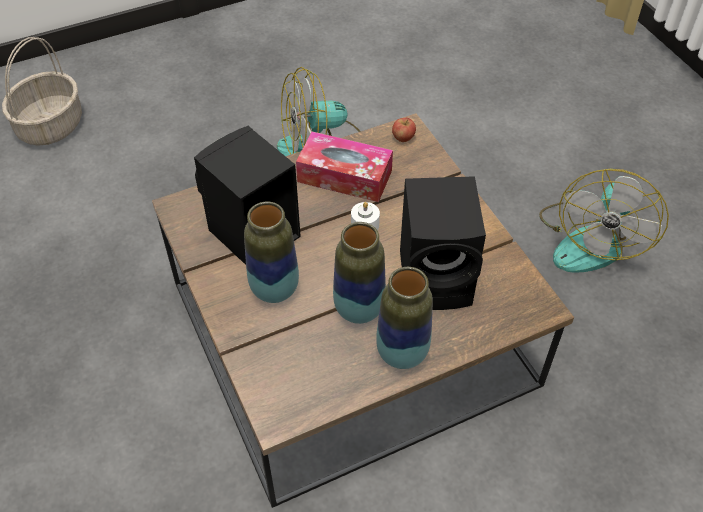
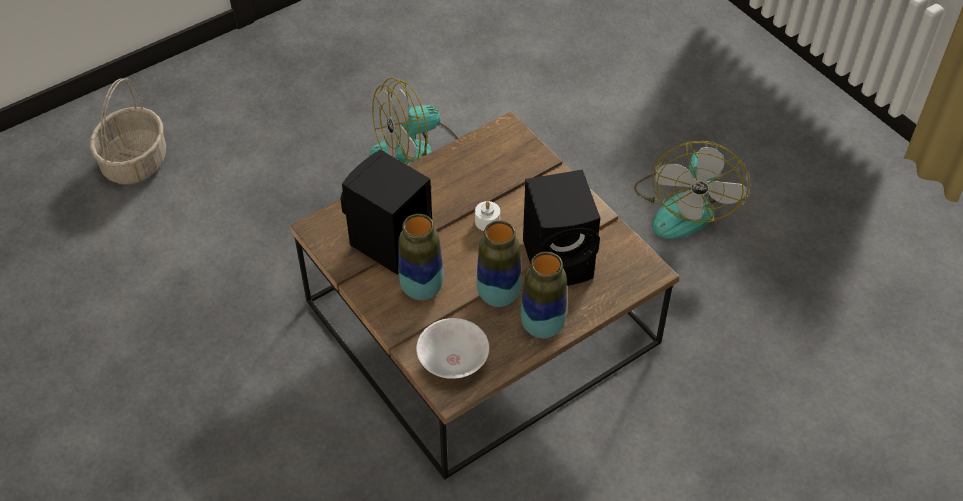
camera: 10 degrees left, 0 degrees up
tissue box [296,131,393,202] -> none
apple [392,118,416,142] -> none
none -> white bowl [416,318,489,379]

